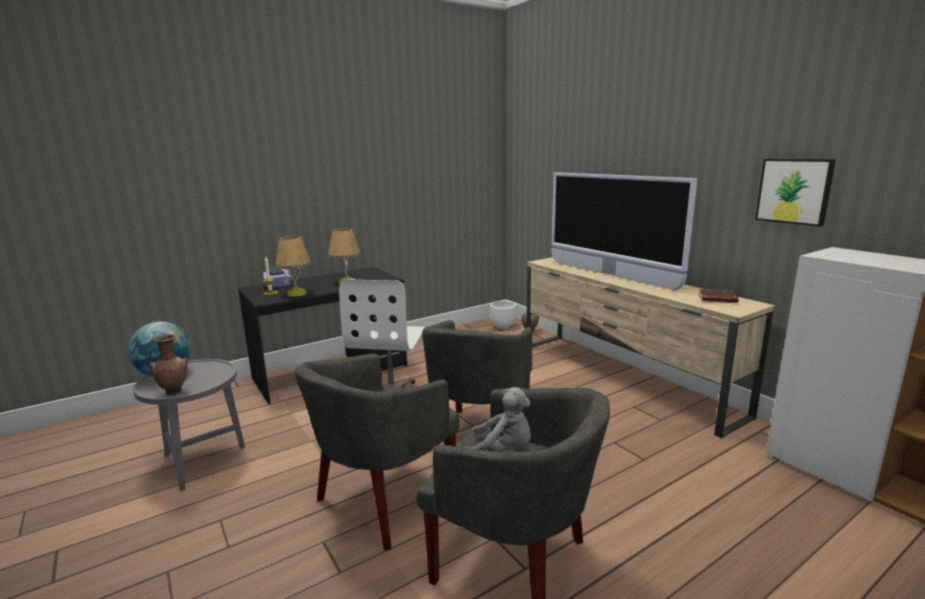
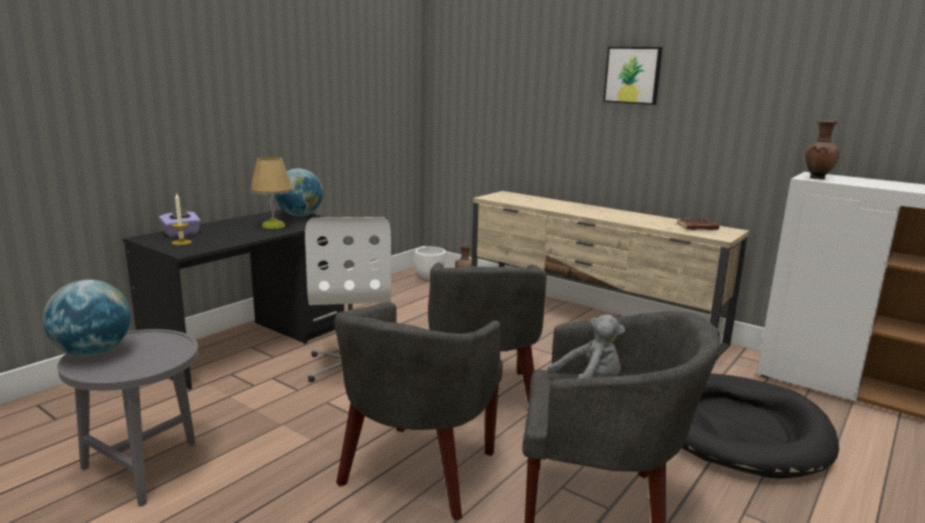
camera: 20 degrees left, 0 degrees up
brown vase [150,334,187,395] -> brown vase moved to [805,120,839,179]
table lamp [276,236,311,297] -> none
television [551,172,698,290] -> none
picture [755,159,836,227] -> picture moved to [603,47,663,105]
none -> globe [274,168,323,216]
none -> black dog bed [682,373,839,479]

